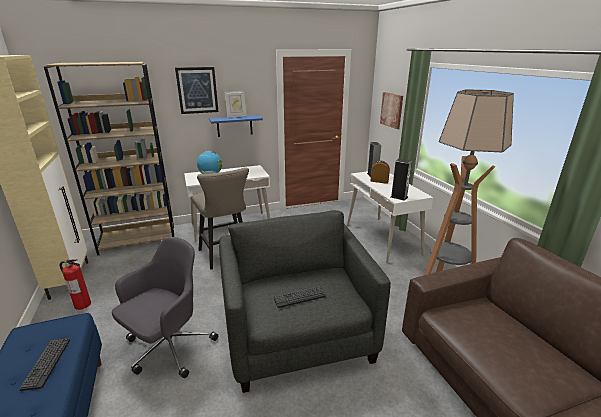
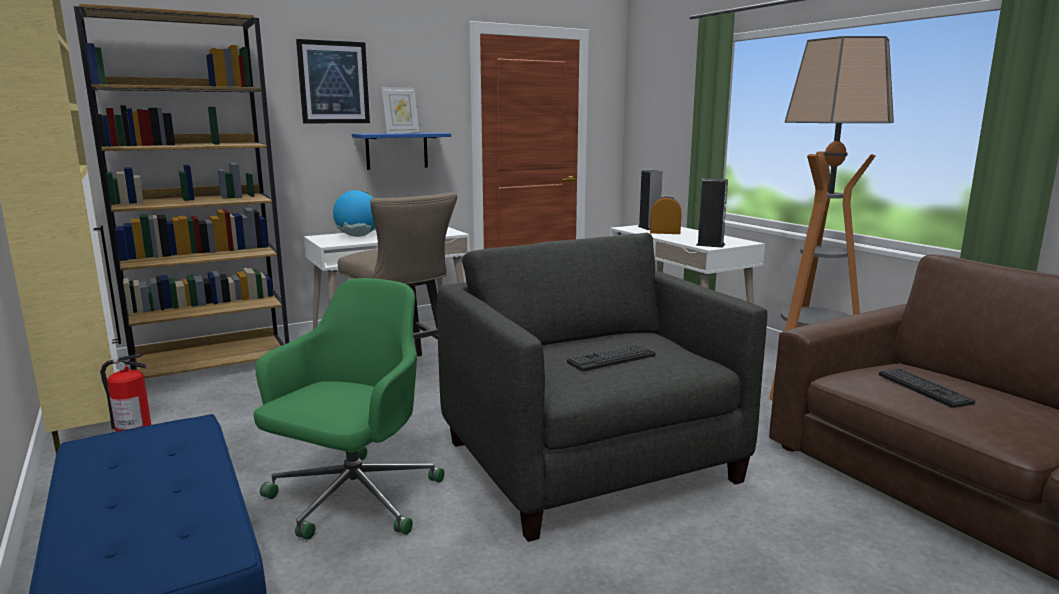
camera: 10 degrees left, 10 degrees down
keyboard [19,338,70,391] -> keyboard moved to [879,368,975,408]
grey office chair [112,237,218,378] -> green office chair [254,278,445,540]
picture [380,92,403,129] -> none

